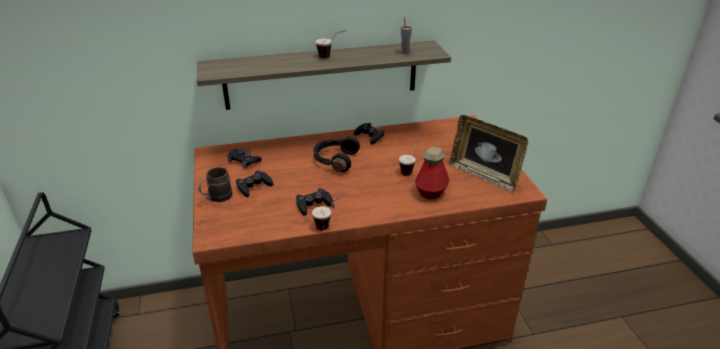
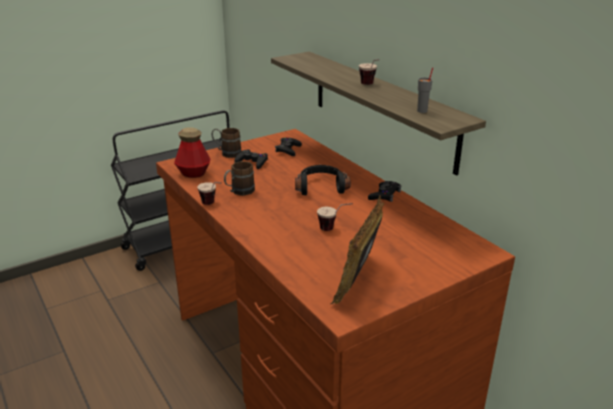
camera: 70 degrees right, 5 degrees down
black game controller [296,188,334,216] -> brown mug [224,161,255,196]
bottle [415,147,450,200] -> bottle moved to [174,127,210,178]

